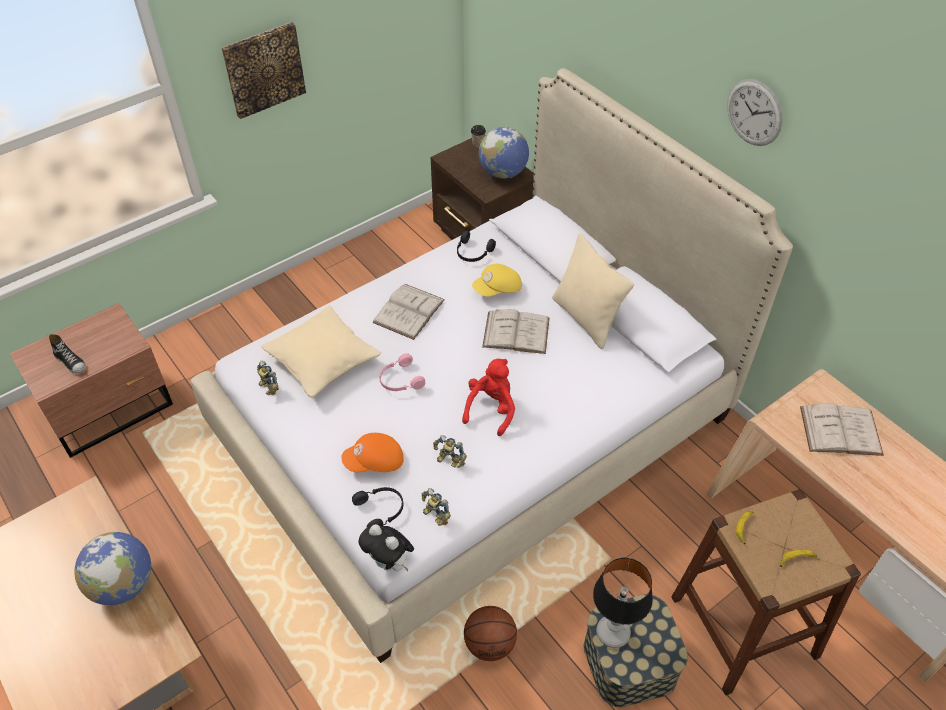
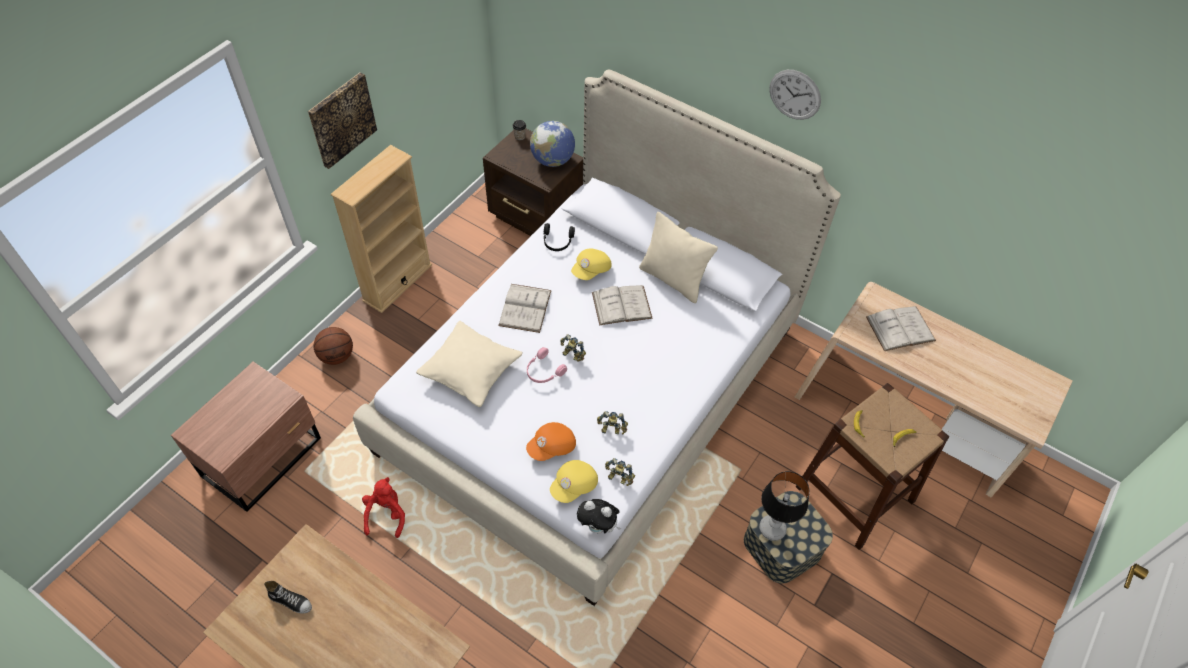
camera: 20 degrees left, 5 degrees up
shoe [49,334,86,374] -> shoe moved to [264,581,312,614]
globe [74,532,151,605] -> none
toy robot [257,361,279,395] -> toy robot moved to [560,335,586,362]
black headphones [352,487,403,528] -> yellow cap [550,460,598,503]
red plush toy [462,359,515,436] -> red plush toy moved to [362,477,405,538]
basketball [464,606,517,661] -> basketball moved to [314,327,353,365]
none -> beige bookcase [331,145,432,313]

